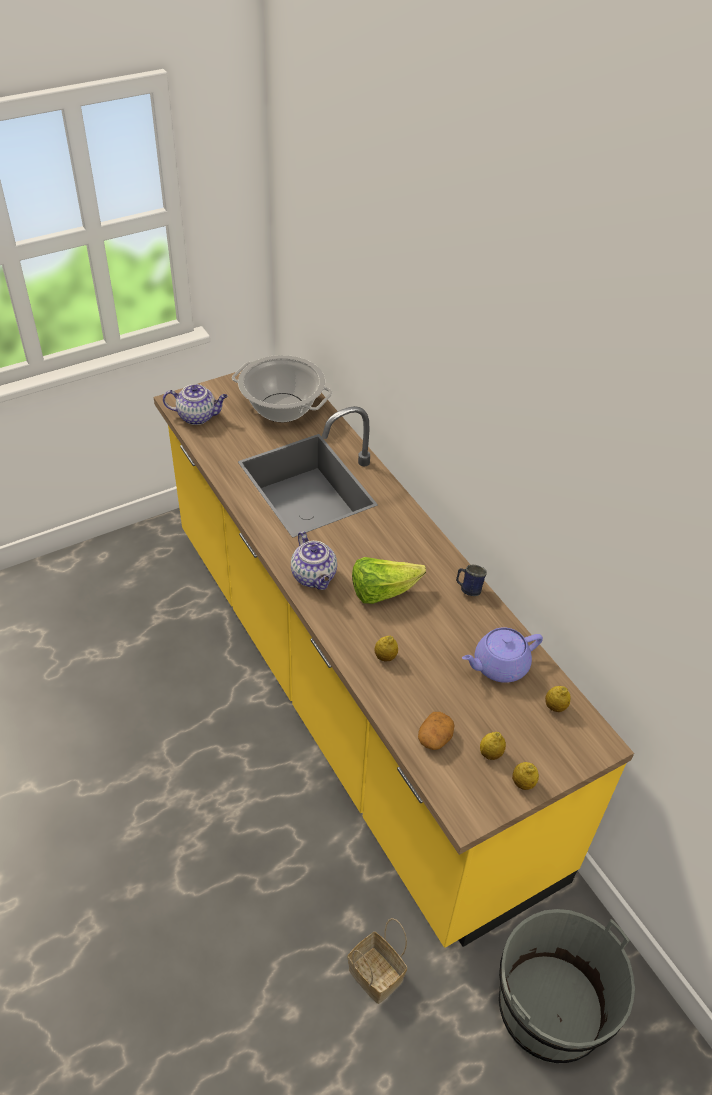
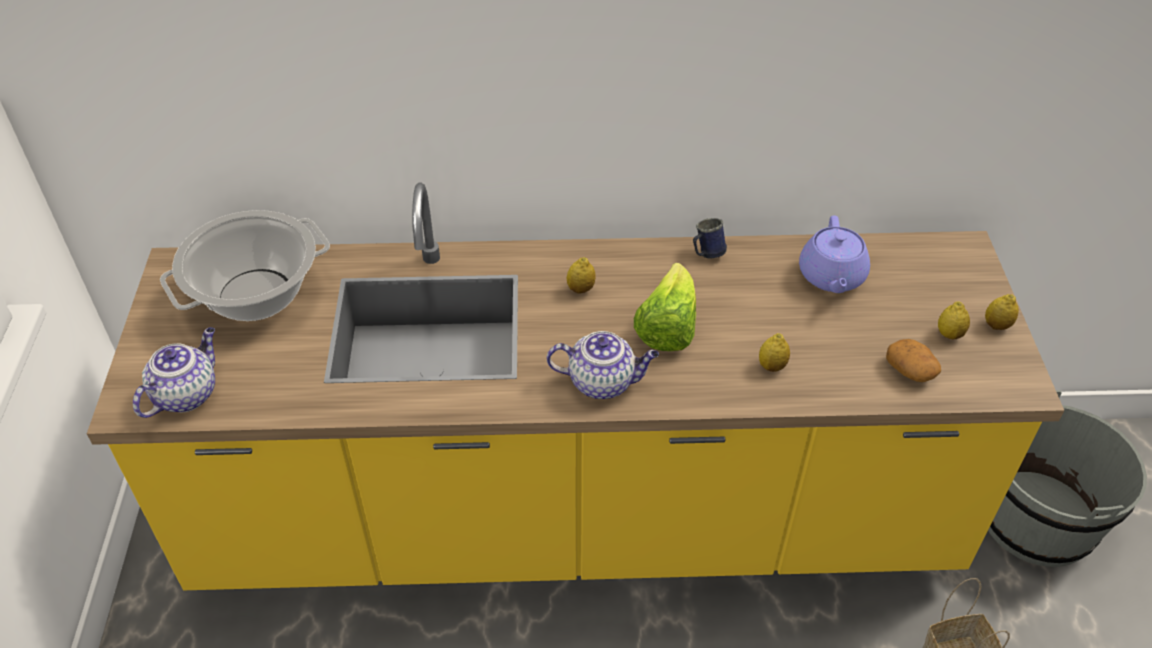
camera: 60 degrees left, 0 degrees up
lemon [545,686,570,712] -> lemon moved to [567,257,596,294]

